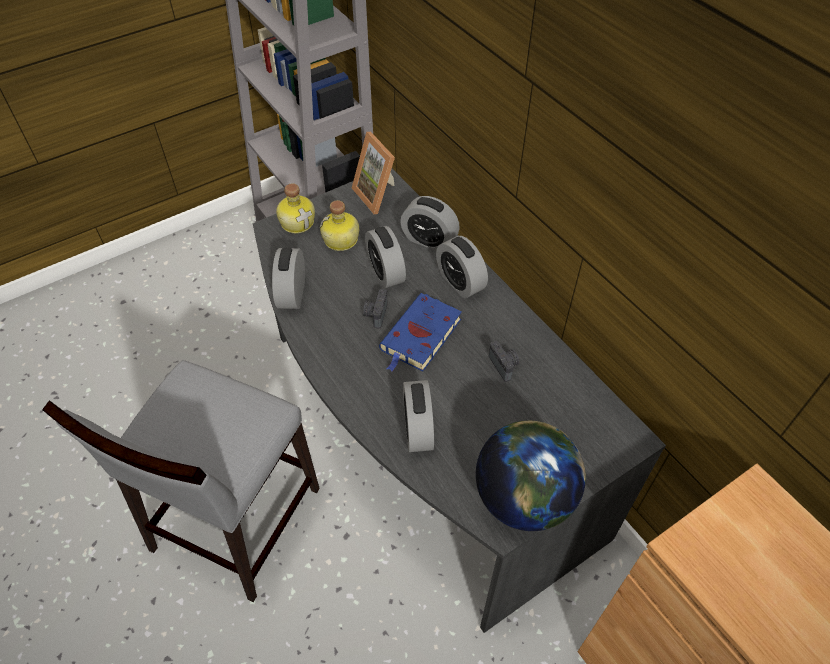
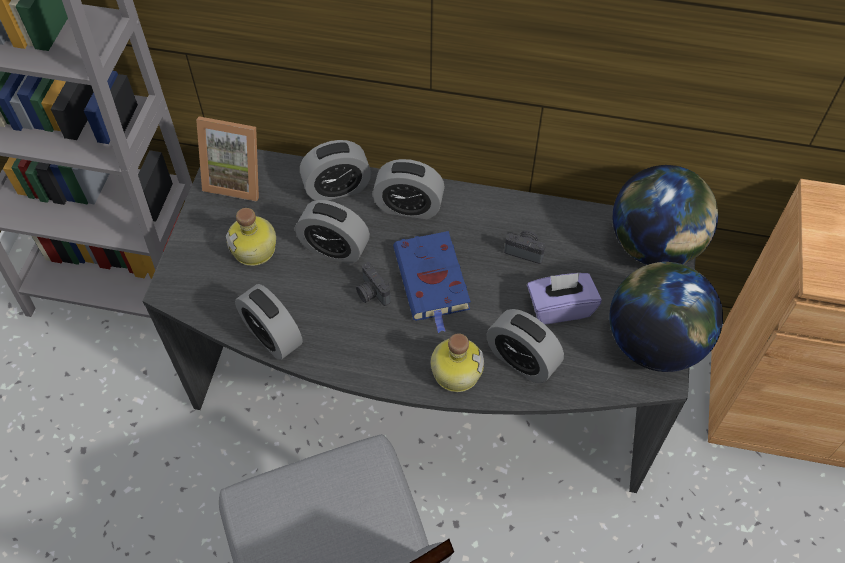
camera: 45 degrees left, 5 degrees up
bottle [276,183,315,233] -> bottle moved to [431,333,484,392]
none -> purple tissue box [527,273,602,324]
none -> globe [613,165,718,265]

